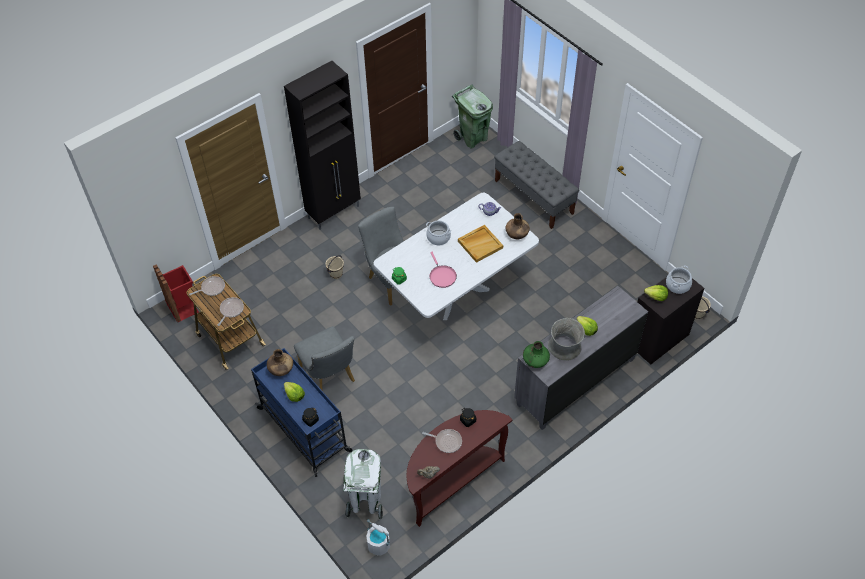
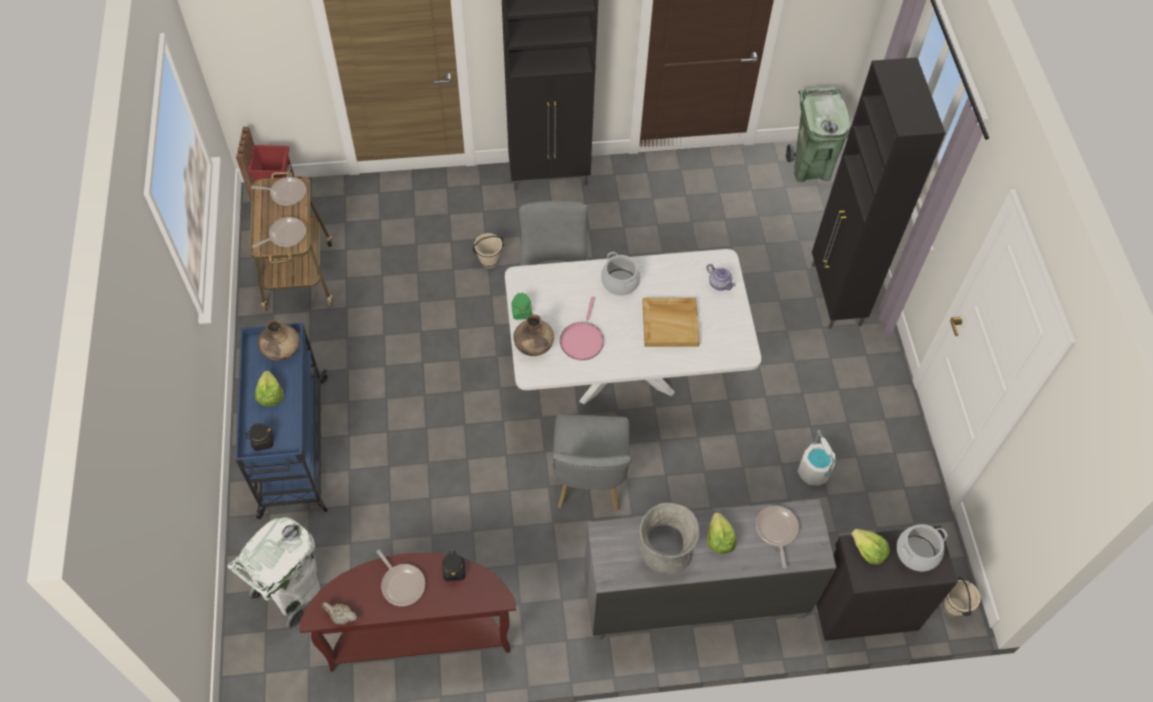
camera: 30 degrees right, 5 degrees up
grey chair [294,326,355,391] -> grey chair moved to [553,414,631,511]
white bucket [366,519,390,555] -> white bucket moved to [797,430,836,486]
grey bench [494,141,579,229] -> black cabinet [812,57,945,329]
brown vase [506,213,530,239] -> brown vase moved to [513,314,554,356]
green vase [523,341,550,368] -> none
none -> frying pan [756,506,799,568]

